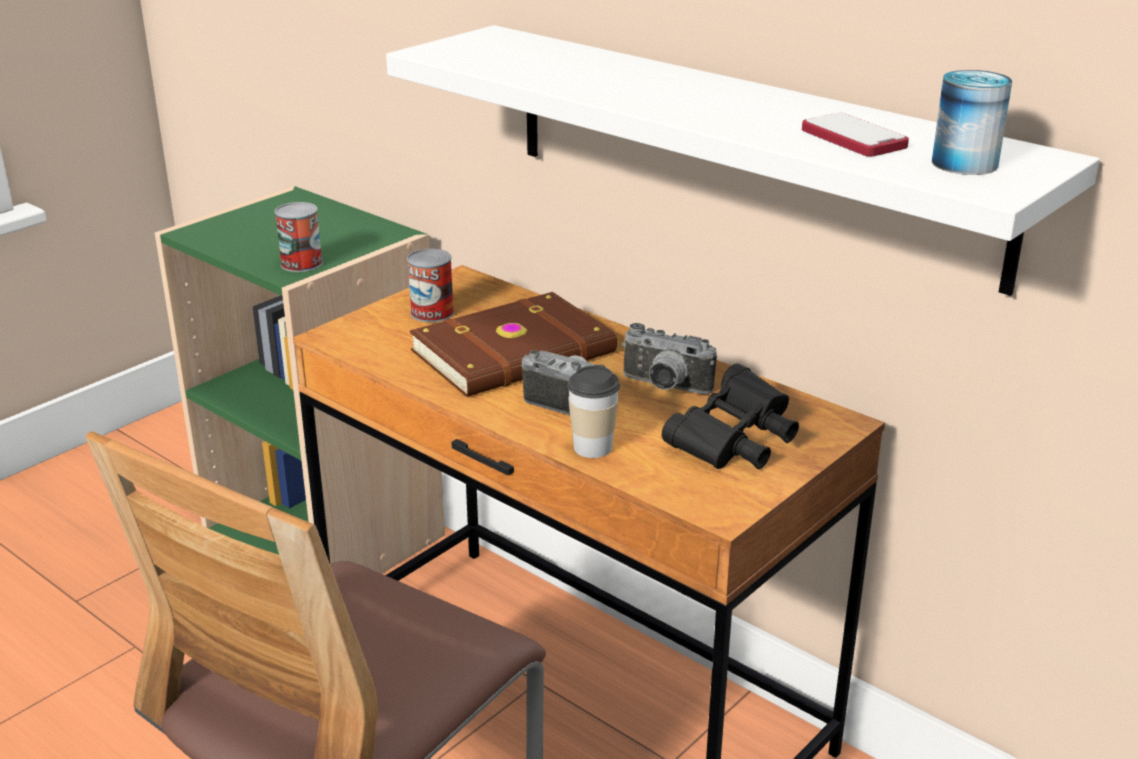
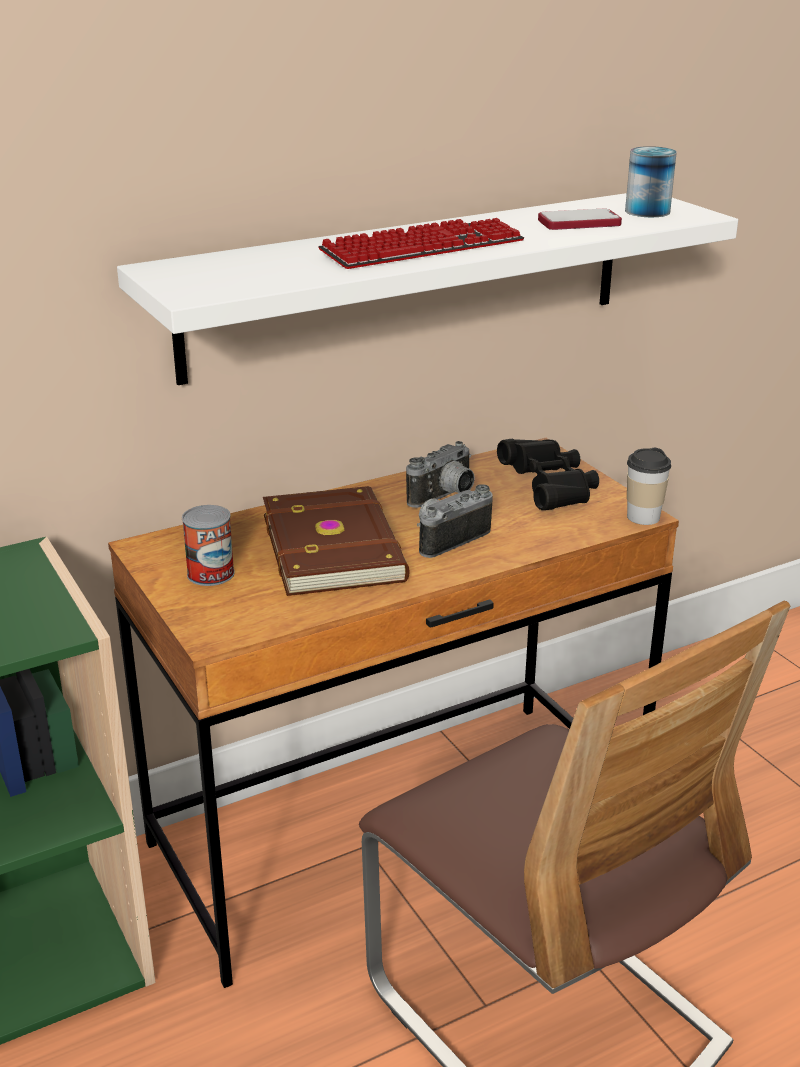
camera: 70 degrees left, 0 degrees up
can [275,202,323,272] -> none
cup [567,366,620,458] -> cup moved to [627,448,671,525]
none -> keyboard [318,218,524,269]

